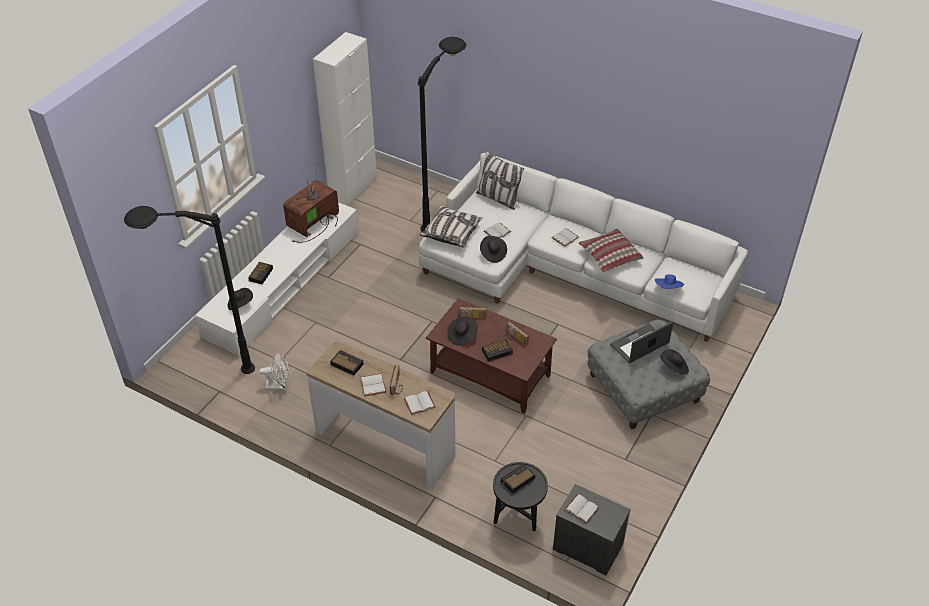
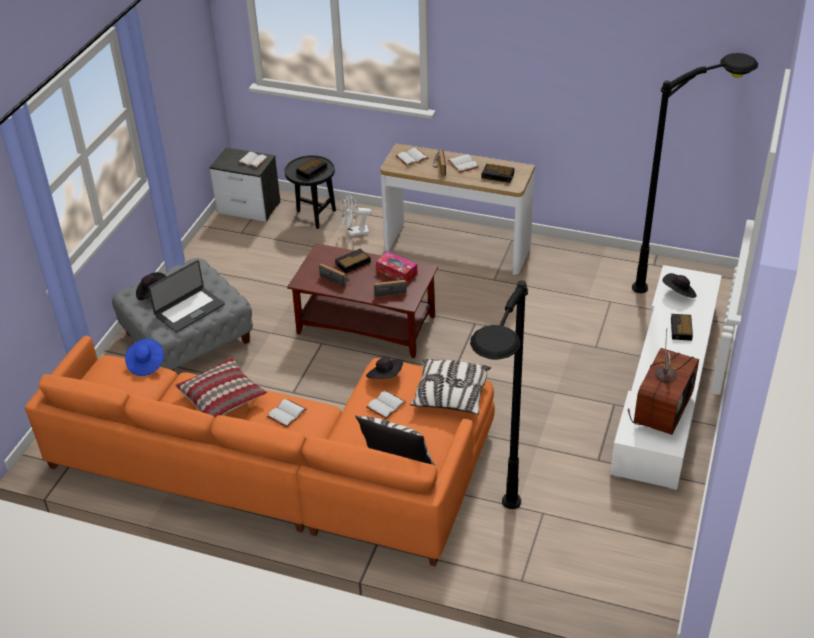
camera: 170 degrees right, 5 degrees down
white fan [259,353,289,390] -> white fan moved to [341,194,372,236]
white cabinet [313,32,377,206] -> none
white sofa [419,153,748,342] -> orange sofa [25,336,495,566]
black hat [447,317,478,346] -> tissue box [376,252,417,283]

